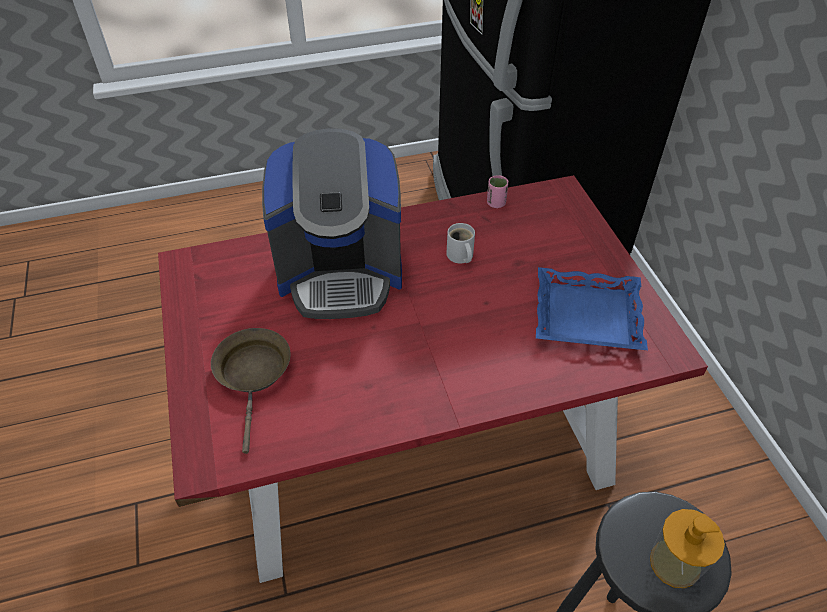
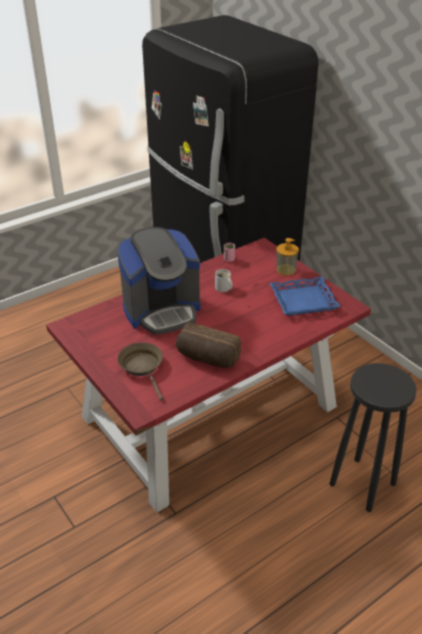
camera: 20 degrees left, 10 degrees down
soap dispenser [650,509,725,588] -> soap dispenser moved to [276,238,299,276]
none -> bread [176,322,241,368]

